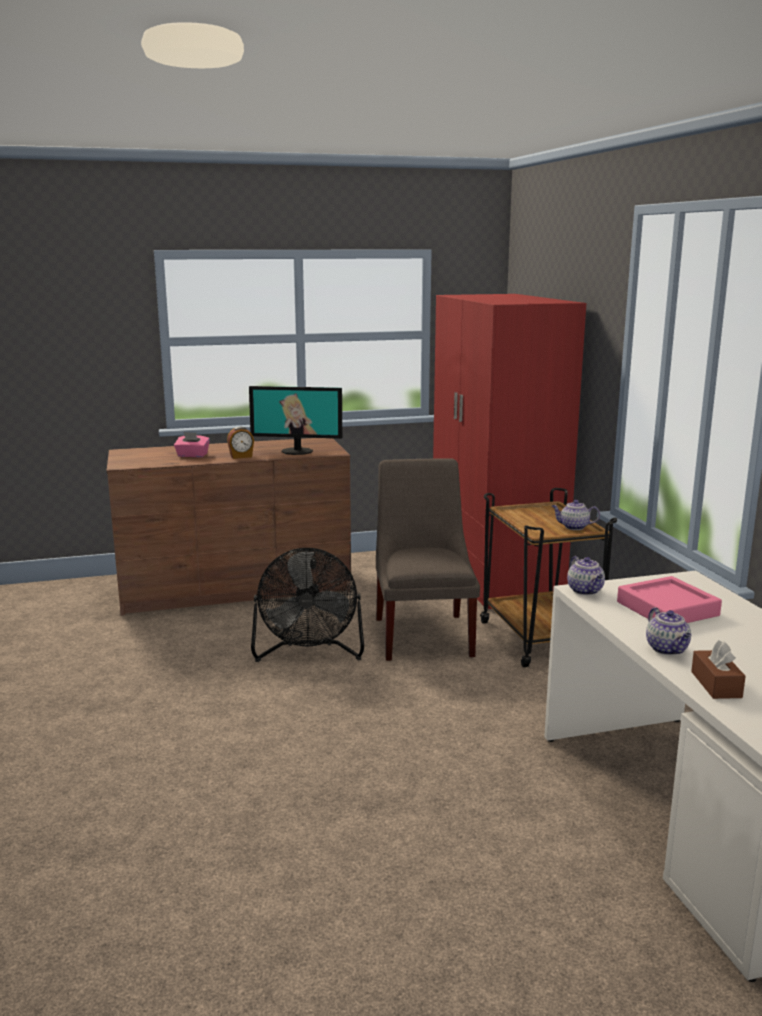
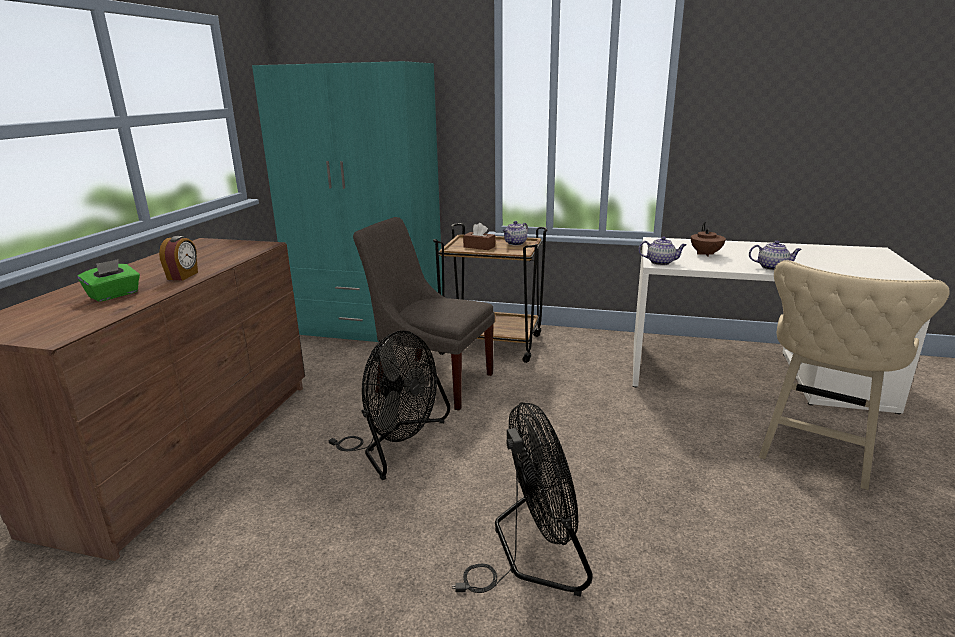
camera: 60 degrees left, 5 degrees up
pink tissue box [174,432,210,457] -> green tissue box [77,259,140,302]
monitor [249,386,342,455] -> none
red wardrobe [433,294,586,609] -> turquoise wardrobe [252,61,442,342]
pink tray [617,576,722,623] -> brown teapot [691,222,726,257]
brown tissue box [691,640,746,699] -> brown tissue box moved to [463,223,495,250]
none -> black fan [452,402,593,597]
none -> beige stool [759,260,950,490]

